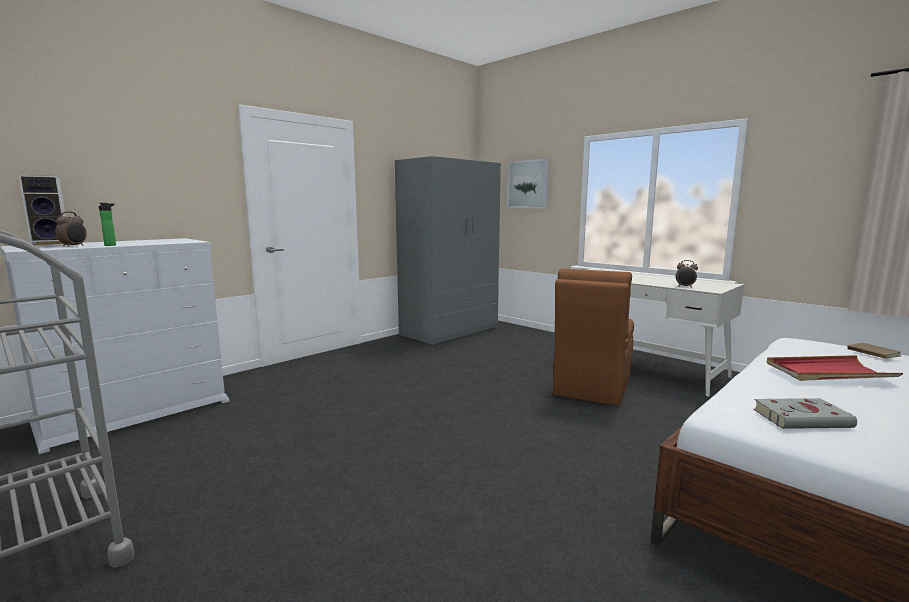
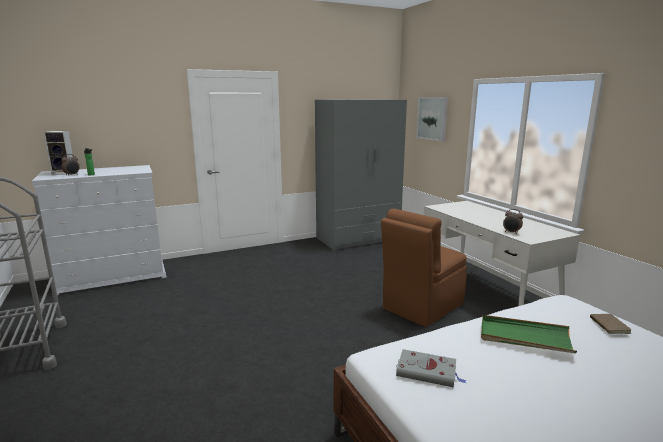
camera: 20 degrees right, 5 degrees up
red tray [767,355,903,381] -> green tray [481,315,577,353]

